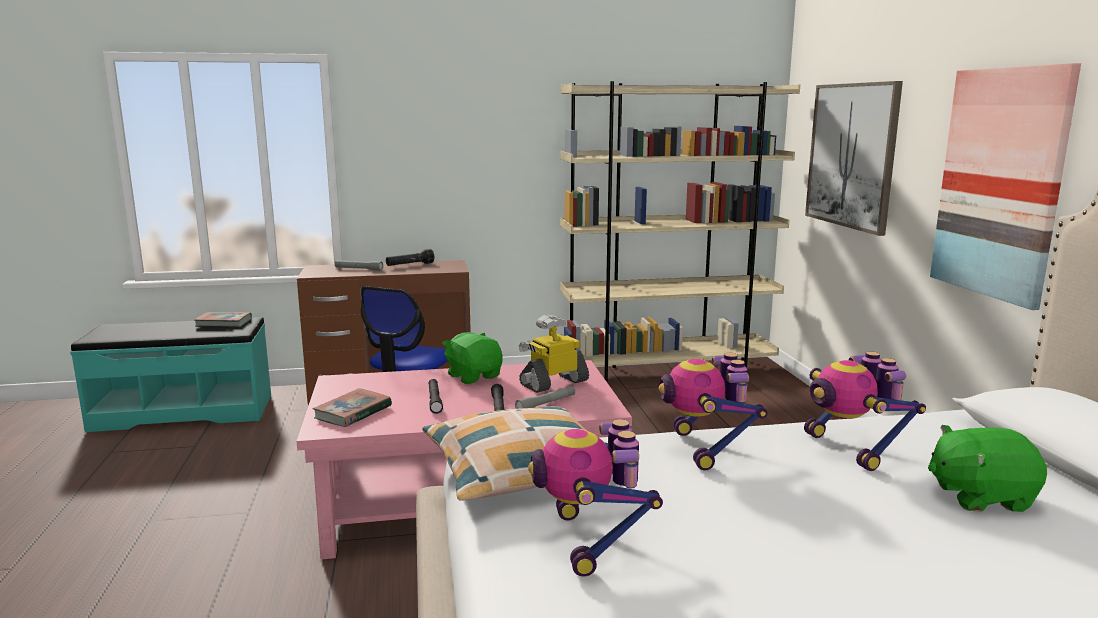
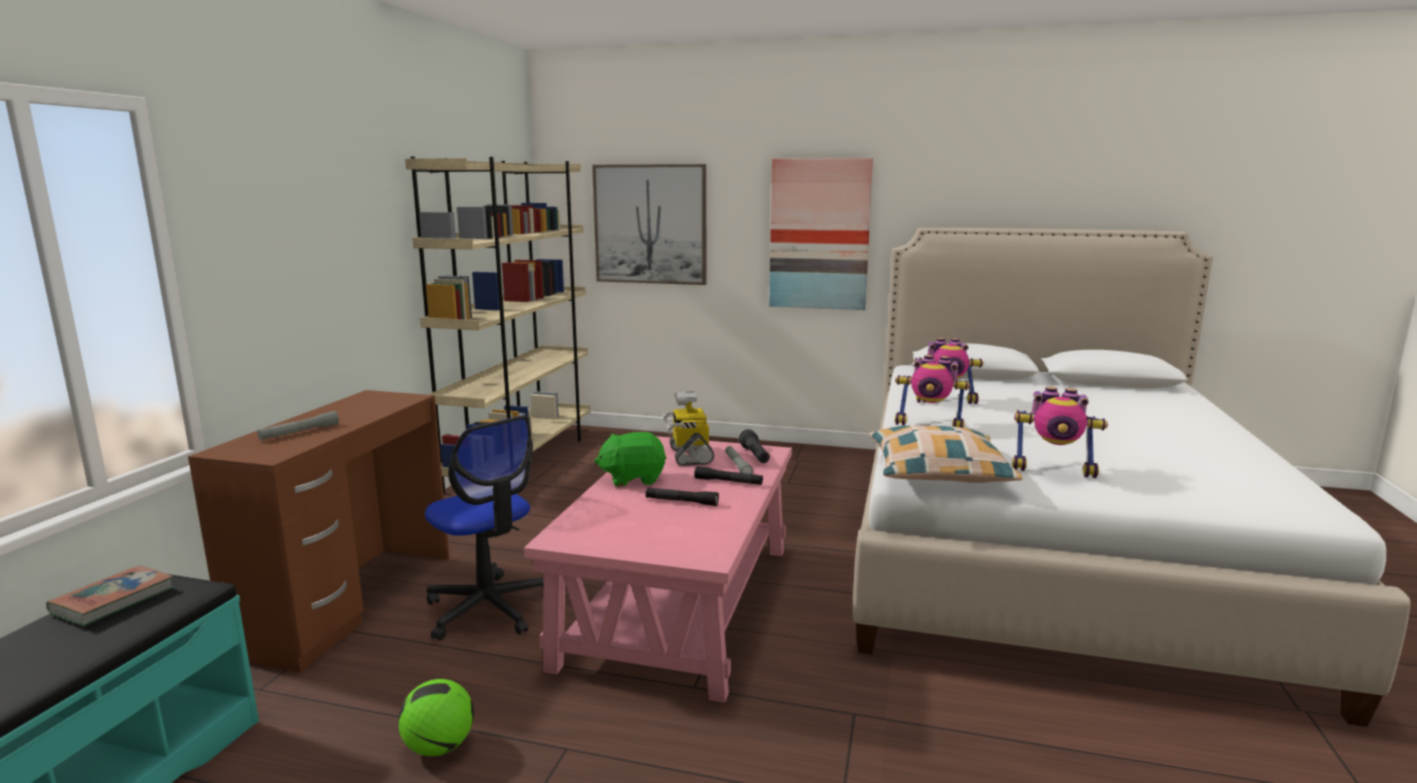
camera: 65 degrees left, 0 degrees up
book [312,388,392,427] -> none
black flashlight [386,249,434,266] -> black flashlight moved to [739,429,770,463]
green plush toy [928,425,1047,512] -> none
none -> football [398,679,474,756]

